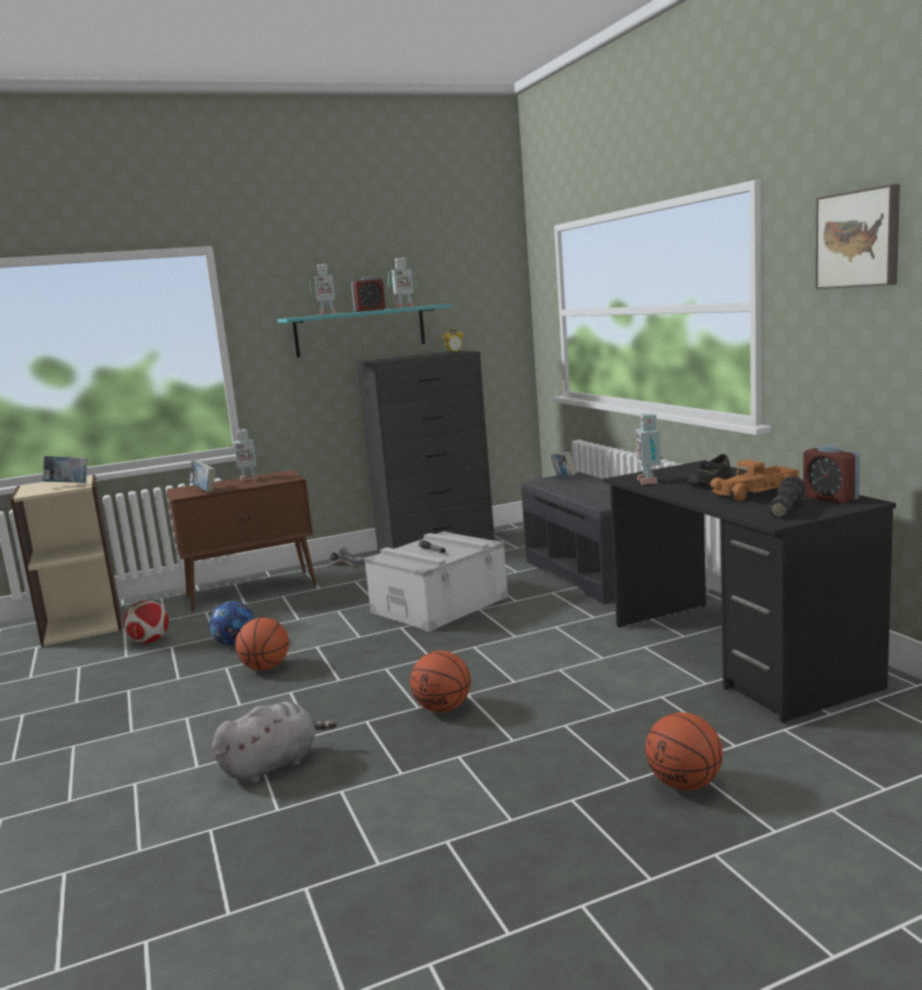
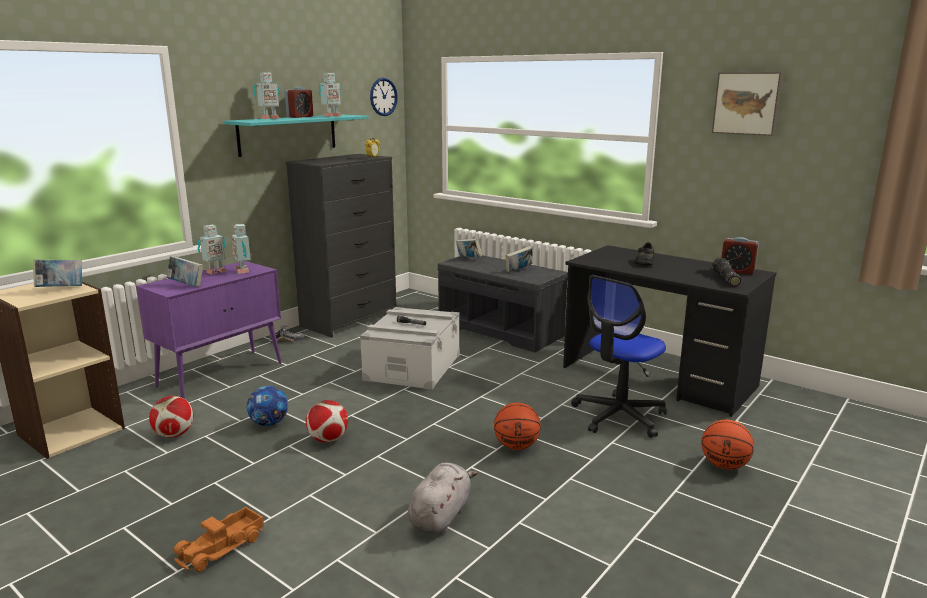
camera: 30 degrees left, 5 degrees up
brown cabinet [167,470,317,611] -> purple cabinet [136,261,282,399]
basketball [235,618,289,670] -> football [306,400,348,442]
toy robot [635,413,663,485] -> toy robot moved to [232,224,252,274]
toy truck [710,460,799,501] -> toy truck moved to [173,507,264,572]
none -> wall clock [370,78,398,116]
none -> book [505,246,533,273]
none -> office chair [571,275,667,438]

